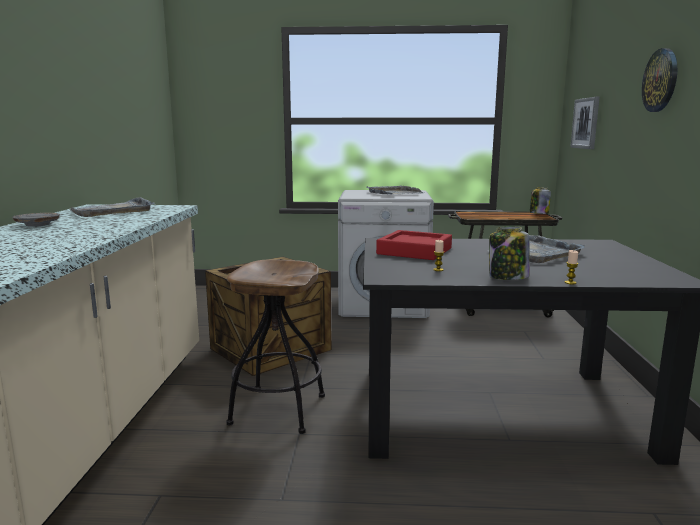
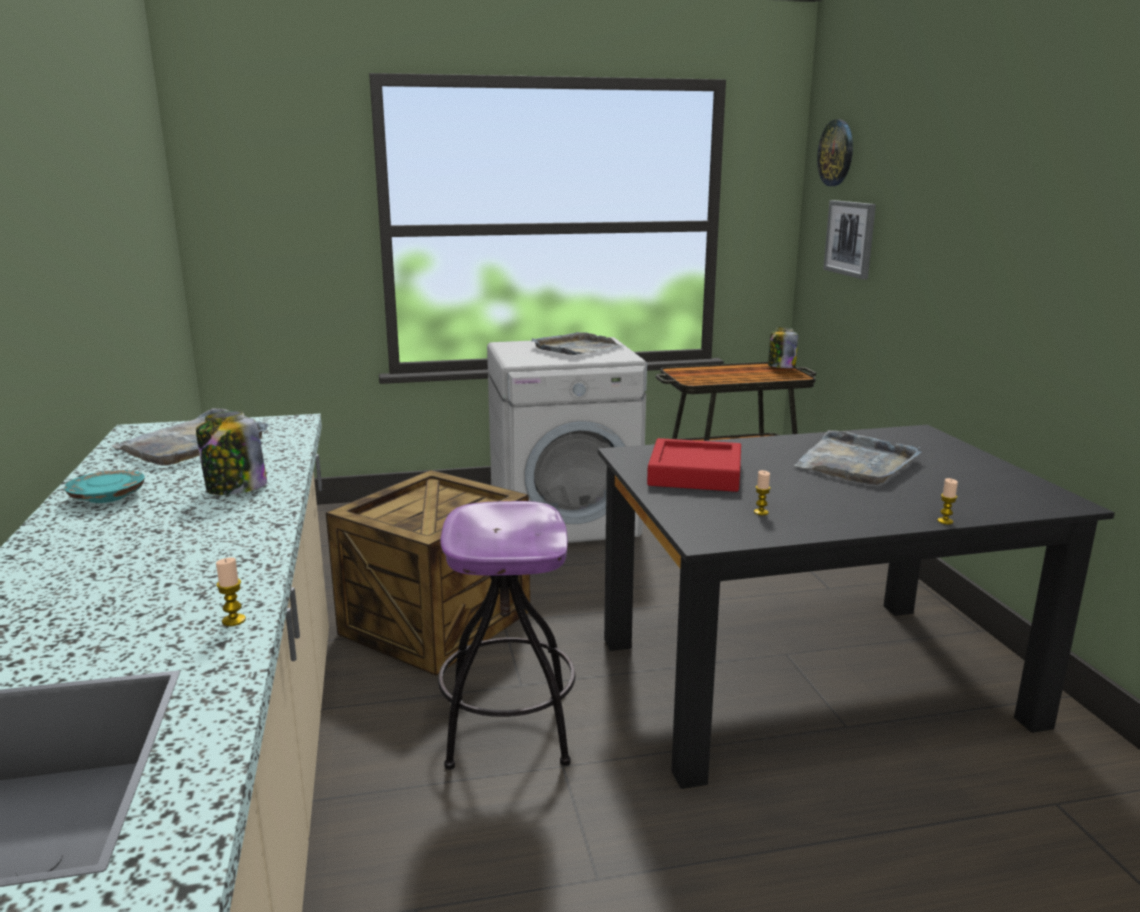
camera: 15 degrees left, 5 degrees up
grey plate [12,213,60,227] -> turquoise plate [64,470,145,503]
brown stool [227,259,325,434] -> purple stool [438,501,576,770]
jar [489,226,530,280] -> jar moved to [196,411,267,495]
wall clock [642,48,677,112] -> wall clock moved to [817,120,853,186]
none -> candle [216,558,246,626]

